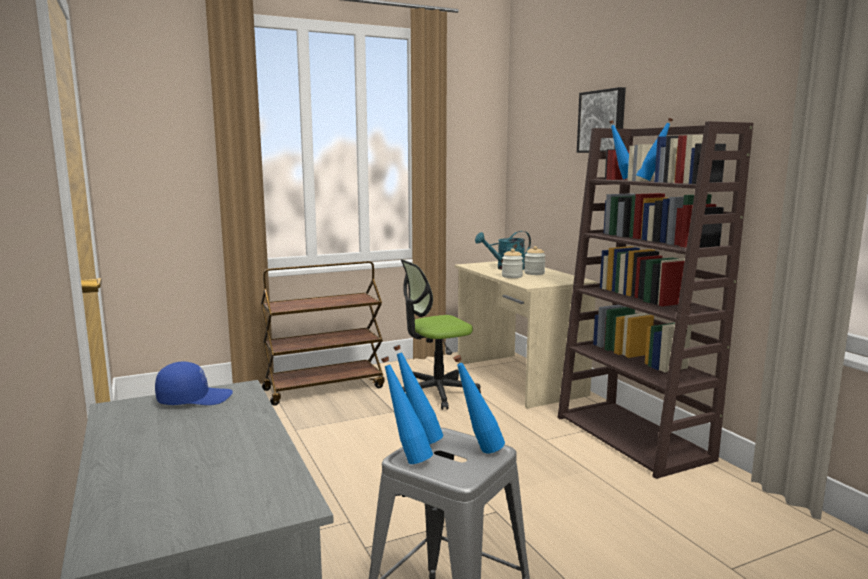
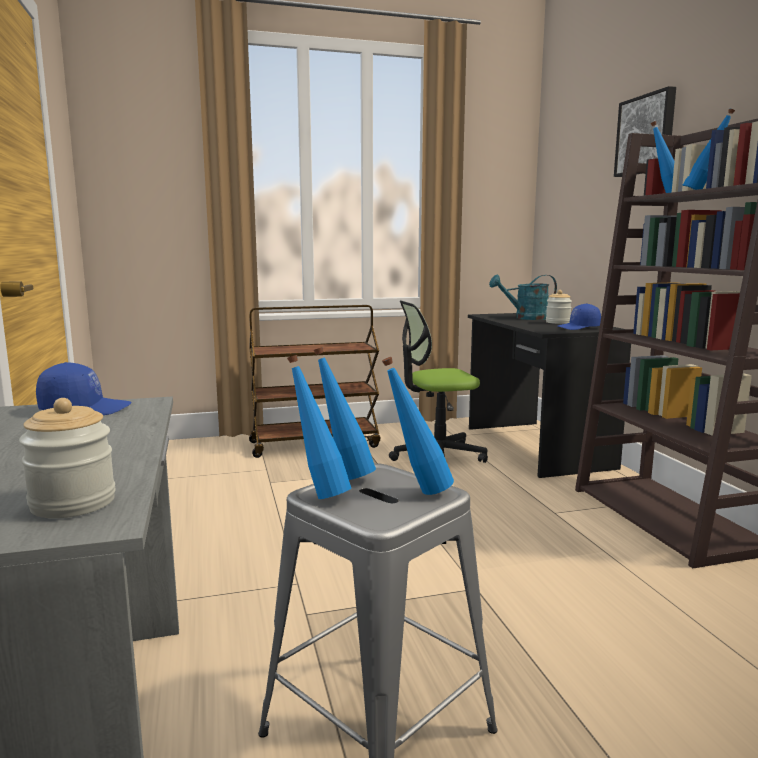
camera: 10 degrees right, 0 degrees up
beige desk [455,261,597,408] -> black desk [468,313,631,478]
jar [502,248,523,278] -> jar moved to [19,398,116,518]
none -> blue cap [558,303,601,330]

